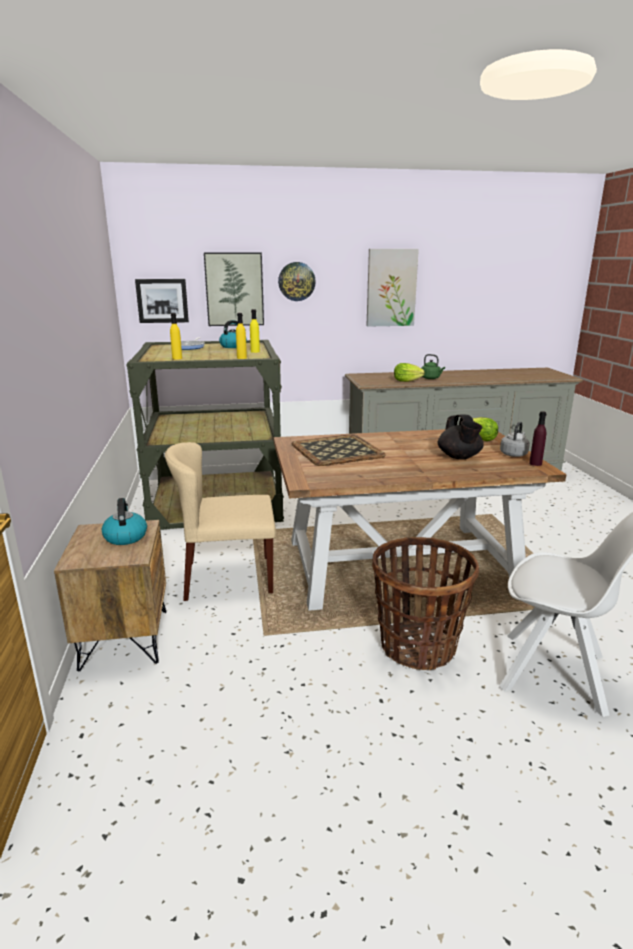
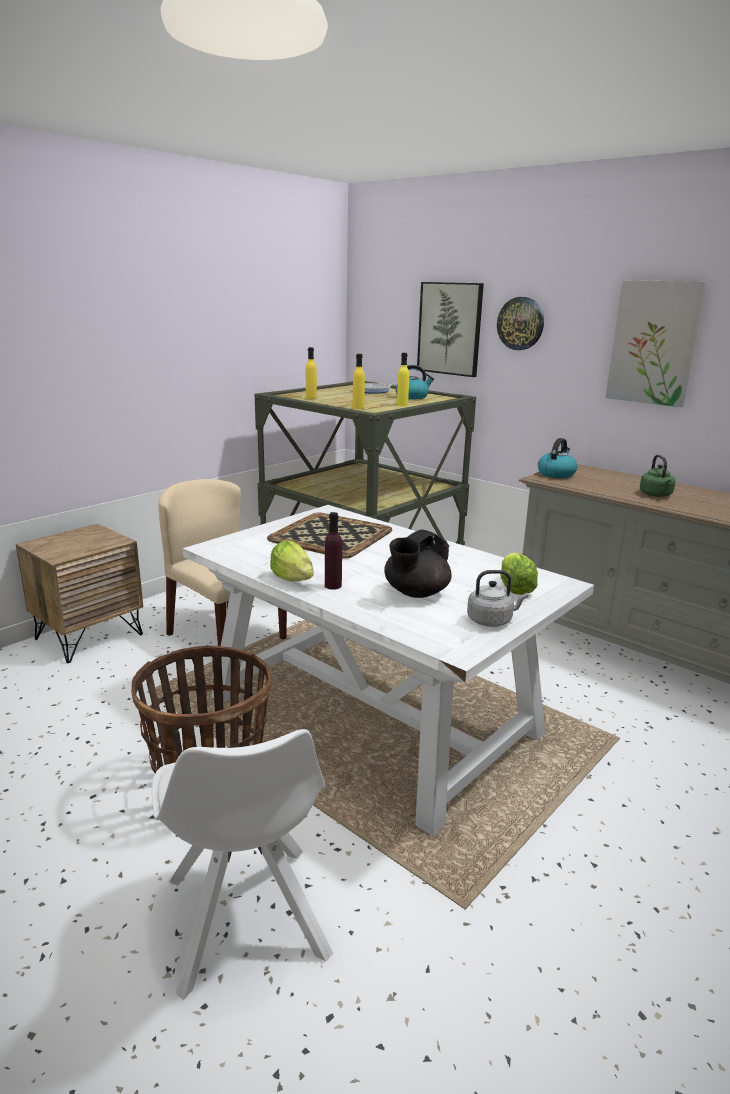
camera: 50 degrees right, 0 degrees up
kettle [102,498,147,545] -> kettle moved to [538,438,577,478]
picture [135,279,189,323] -> none
brown dining table [273,429,567,611] -> white dining table [183,505,594,836]
lettuce [394,363,425,382] -> lettuce moved to [270,541,314,581]
purple bottle [529,411,546,466] -> purple bottle moved to [325,512,342,590]

